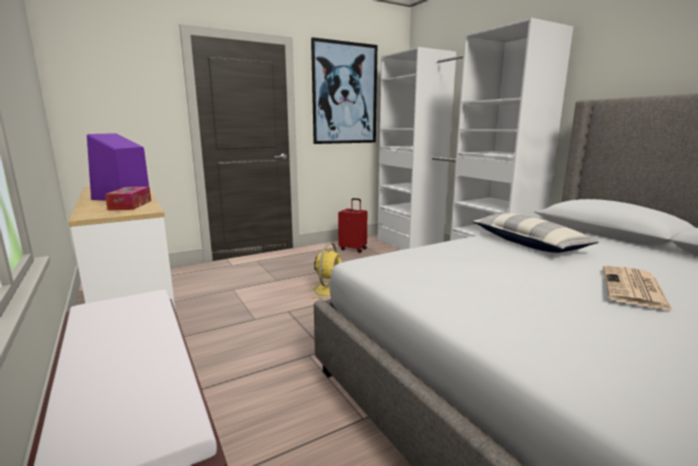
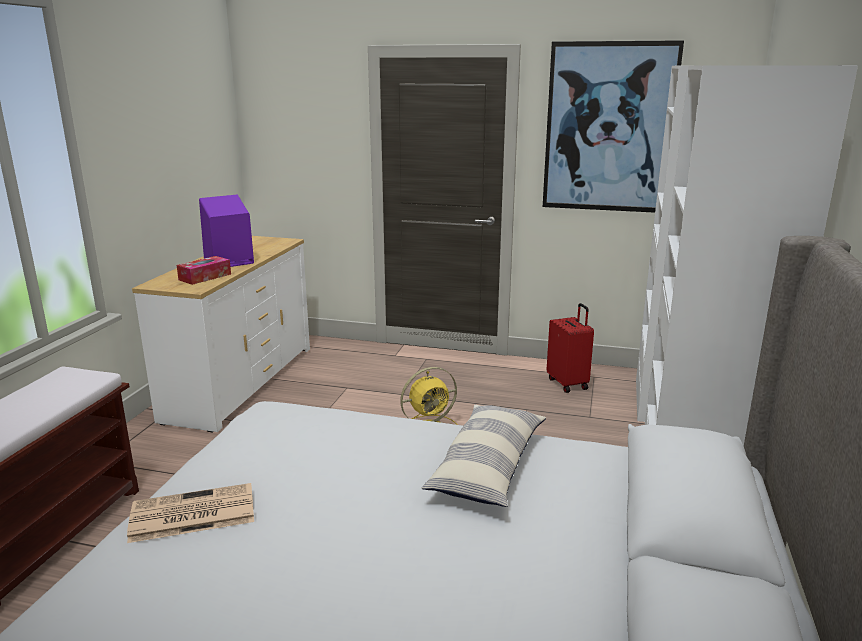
camera: 45 degrees right, 5 degrees up
newspaper [603,265,673,311] -> newspaper moved to [127,483,254,543]

